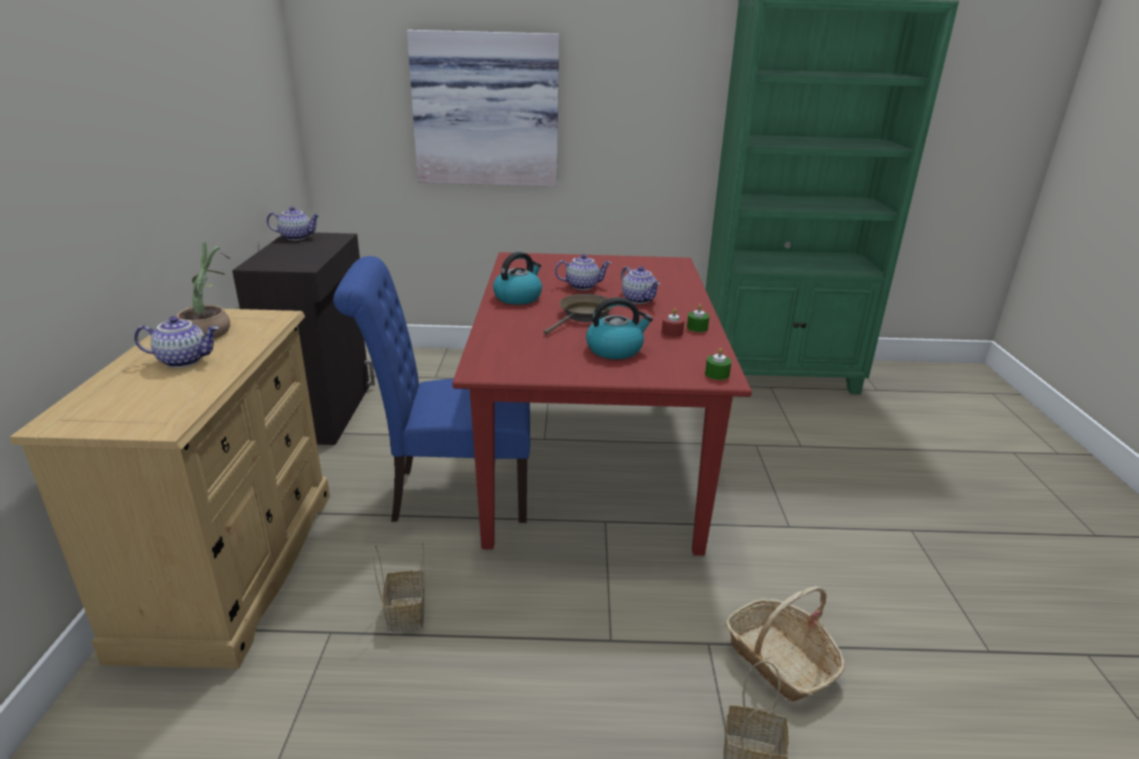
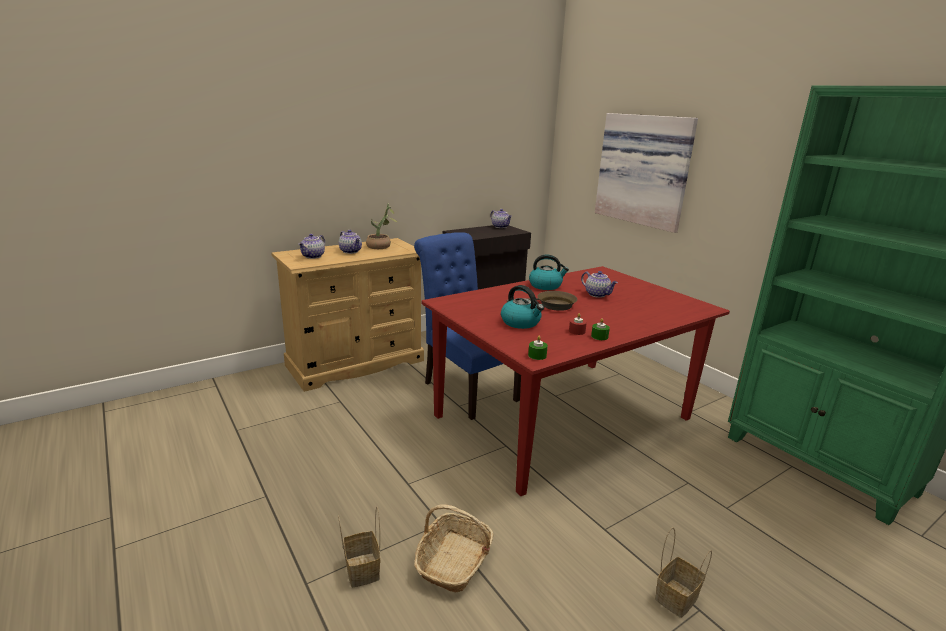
camera: 55 degrees right, 5 degrees down
basket [373,542,425,632] -> basket moved to [655,527,712,618]
teapot [621,266,660,304] -> teapot moved to [298,234,325,259]

